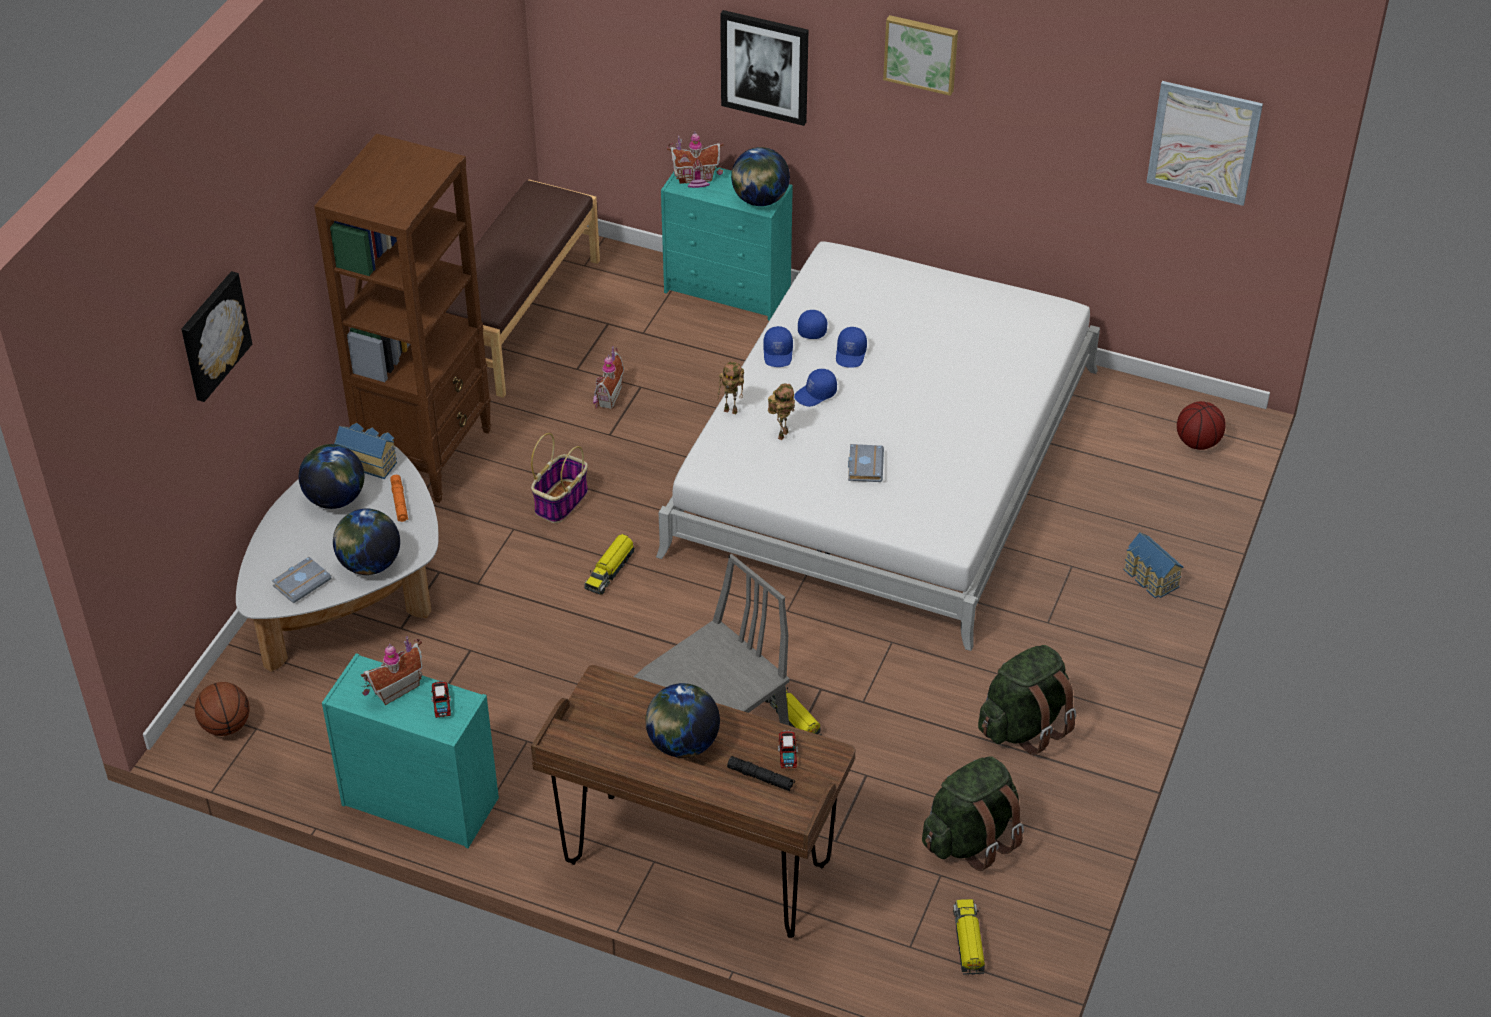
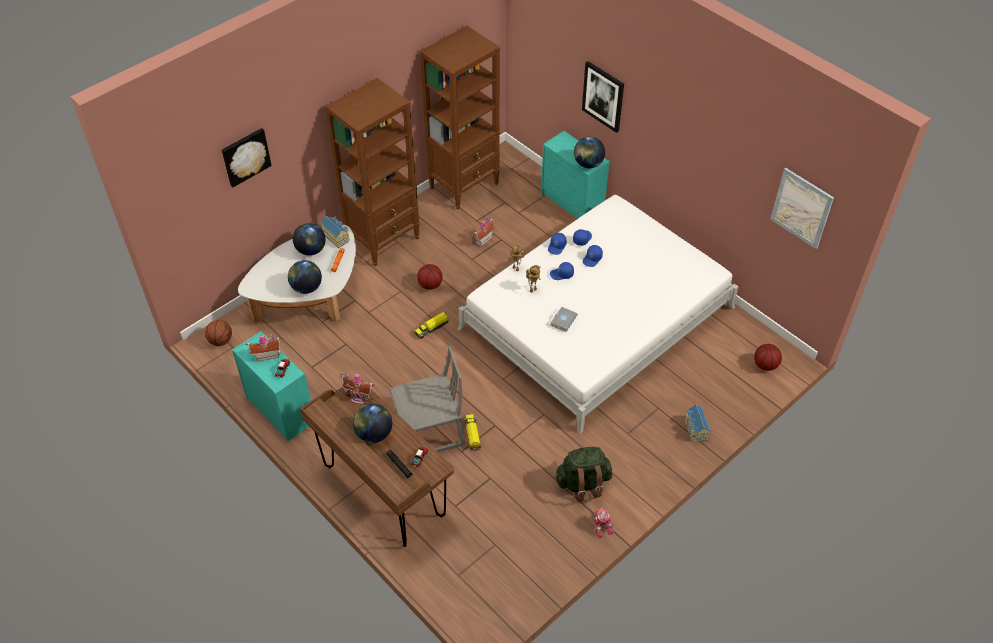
camera: 25 degrees right, 5 degrees up
grey book [272,557,331,604] -> none
brown bench [445,179,600,398] -> brown bookcase [420,26,500,209]
basket [531,433,588,523] -> basketball [417,264,443,290]
toy house [667,132,724,188] -> toy house moved to [340,372,375,404]
picture [883,15,958,96] -> none
green backpack [922,756,1024,871] -> none
toy truck [953,899,985,975] -> none
none -> toy robot [593,507,614,538]

